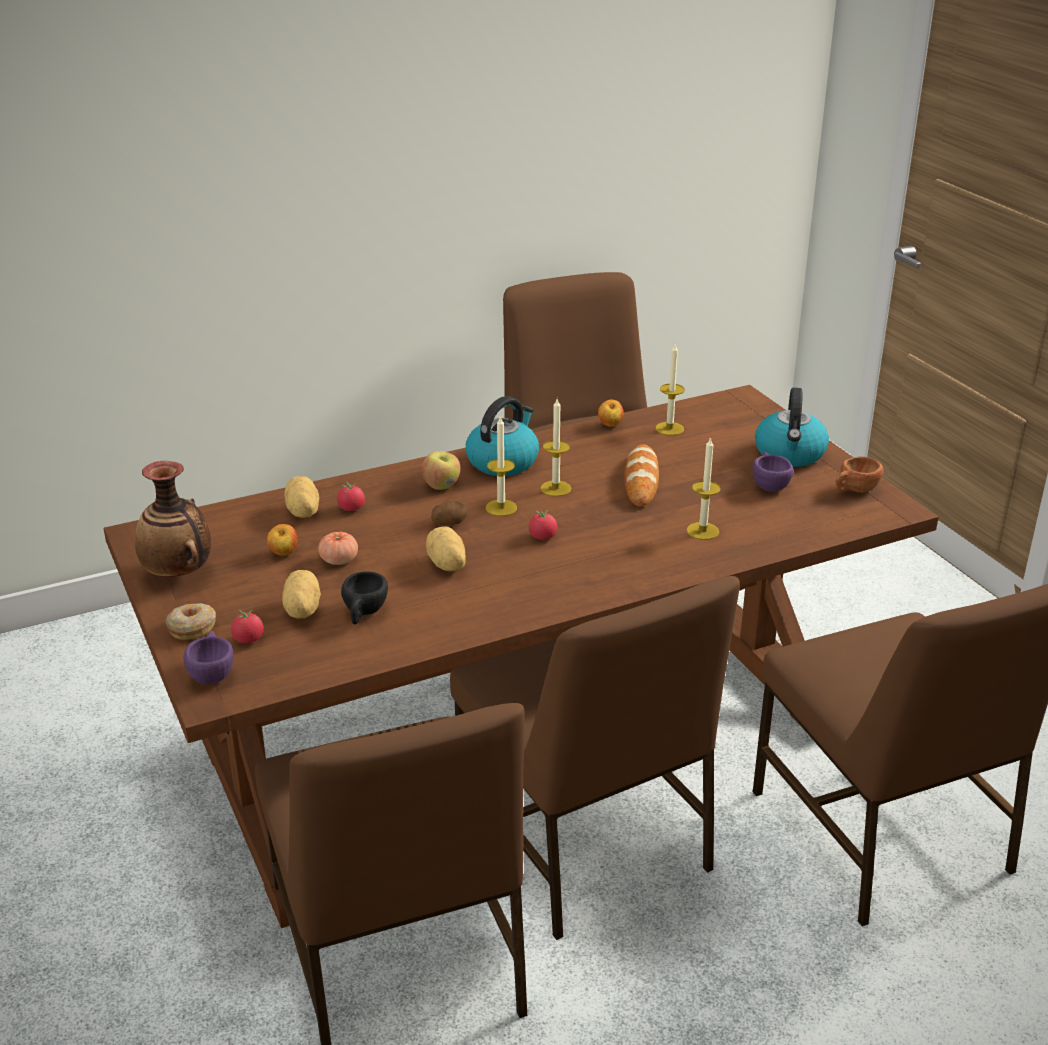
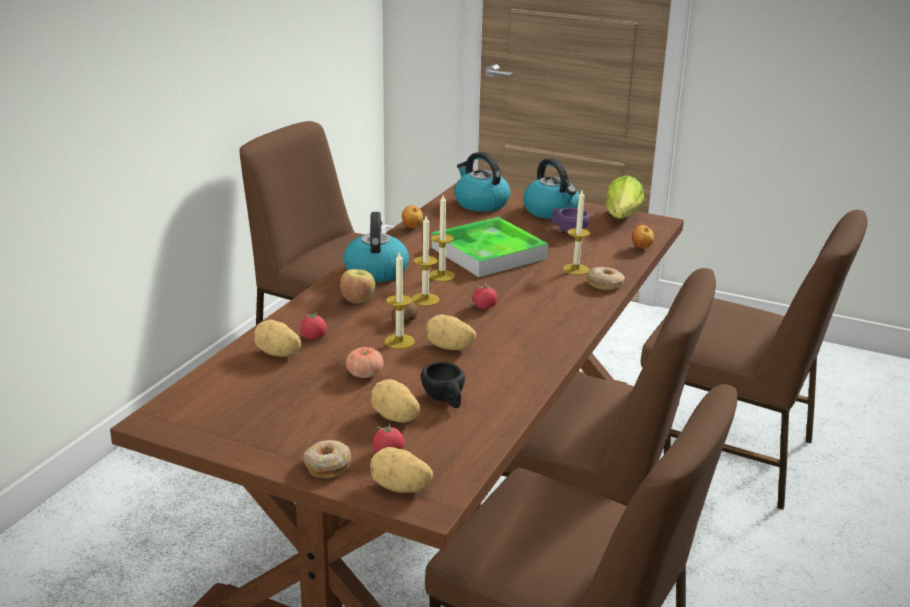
camera: 40 degrees left, 5 degrees down
vase [135,461,211,577] -> none
purple cup [183,631,234,684] -> potato [370,447,433,493]
apple [267,524,298,556] -> apple moved to [632,225,654,249]
bread [624,444,659,507] -> tray [431,217,548,277]
candle [656,344,685,436] -> candle moved to [384,251,415,349]
brown cup [835,456,884,493] -> lettuce [605,175,644,219]
none -> kettle [454,152,510,212]
none -> donut [586,267,625,290]

